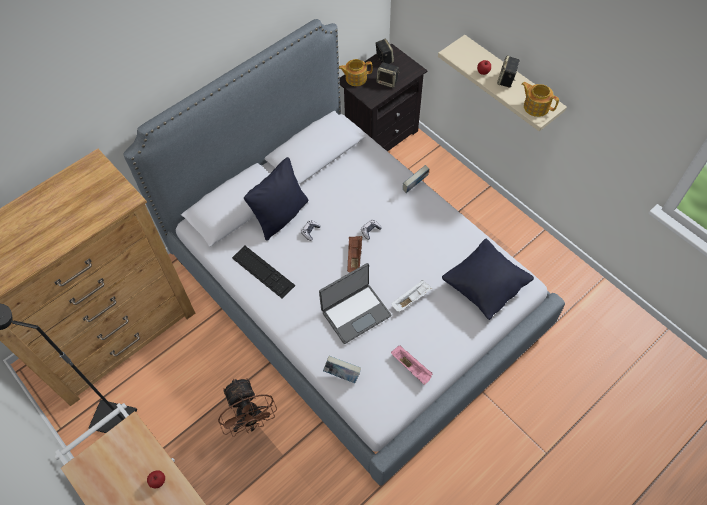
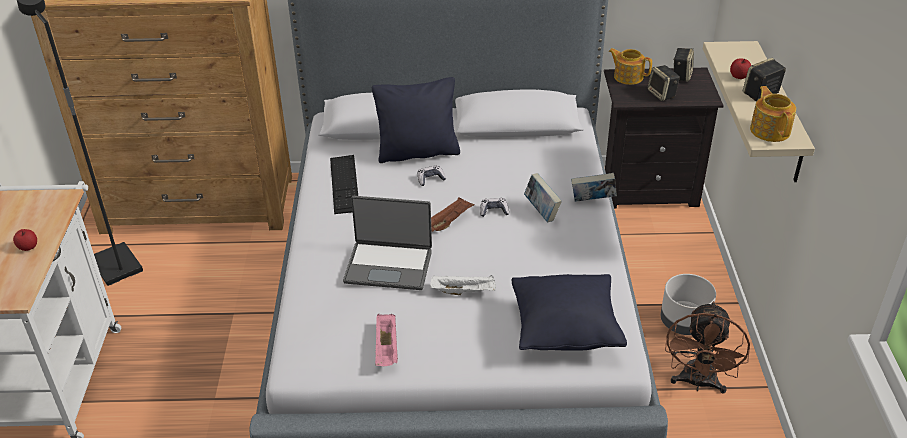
camera: 40 degrees right, 20 degrees down
brown fan [218,378,277,437] -> brown fan moved to [665,301,750,394]
book [323,356,361,383] -> book moved to [524,173,562,222]
none -> grey planter [660,274,716,335]

